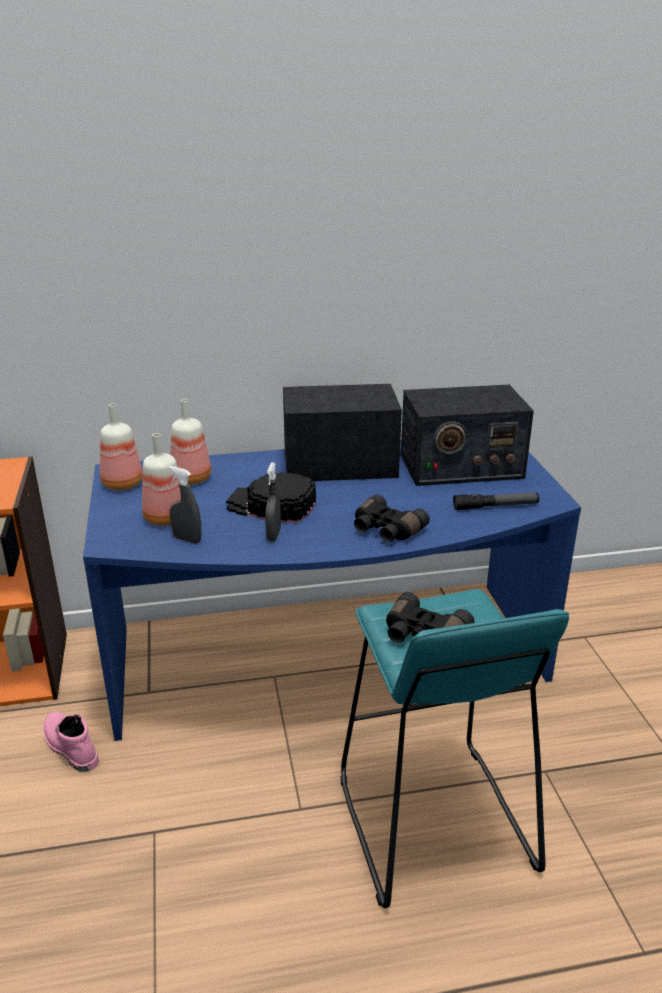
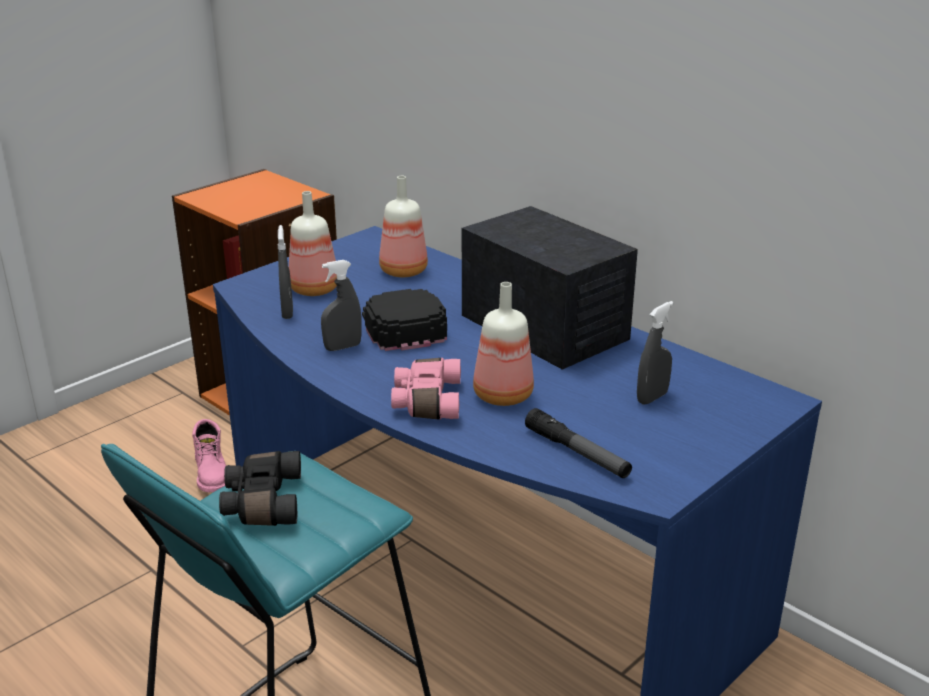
camera: 55 degrees right, 0 degrees up
pink boot [43,711,99,772] -> pink boot turned 150 degrees clockwise [192,419,226,492]
bottle [100,403,143,490] -> bottle moved to [473,282,534,406]
black binoculars [354,494,430,542] -> pink binoculars [391,358,461,420]
radio [401,384,534,486] -> grey spray bottle [637,301,674,405]

